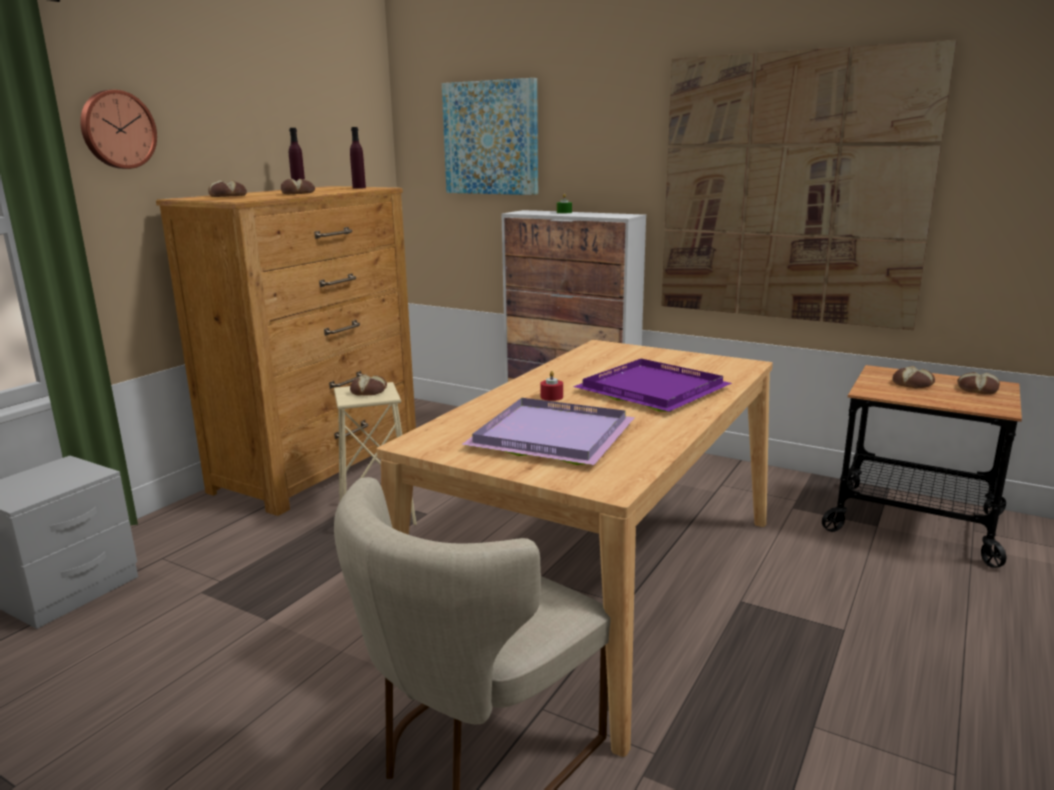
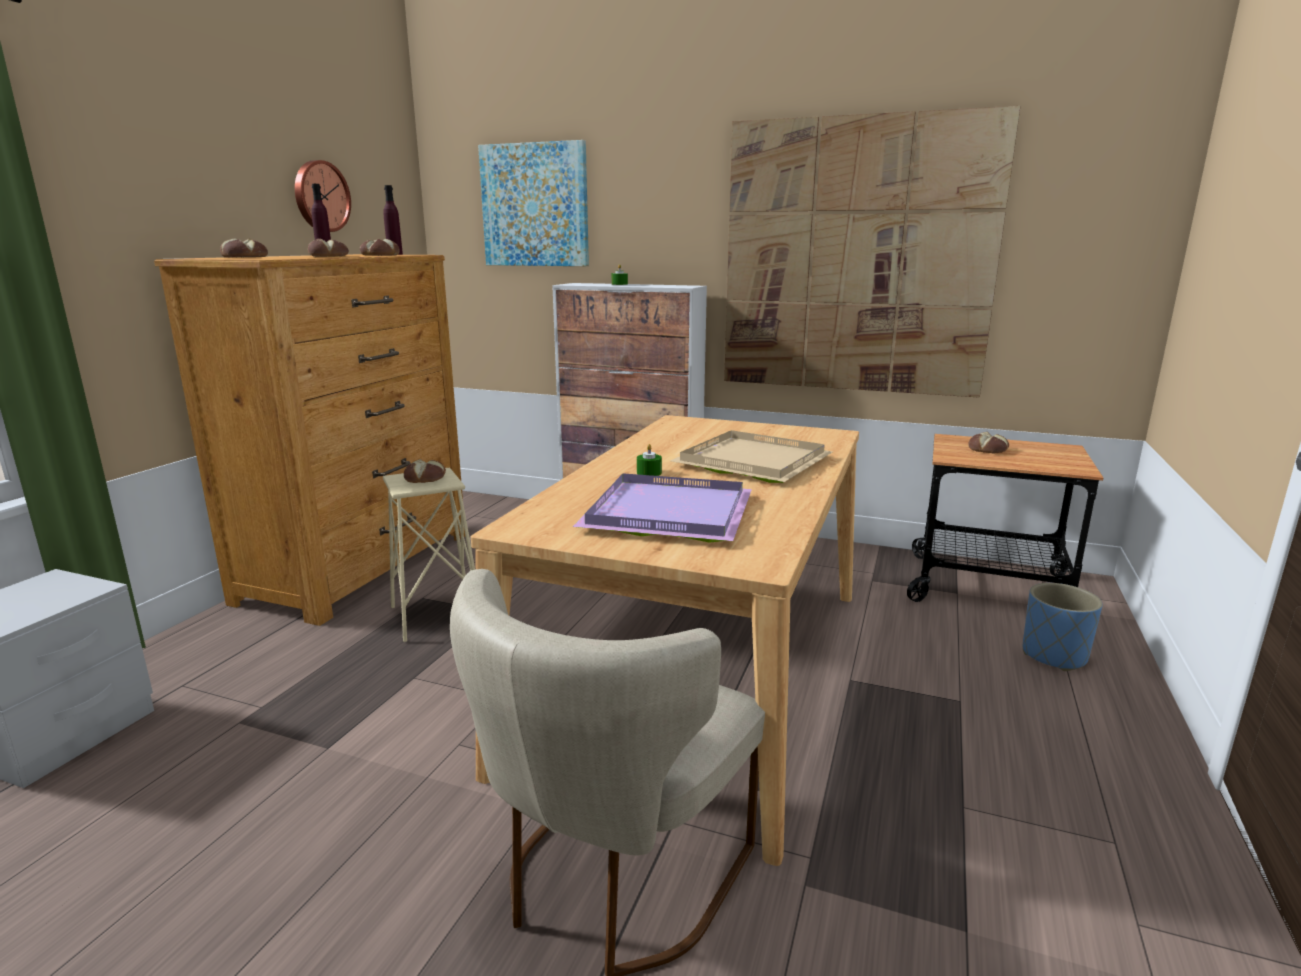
camera: 10 degrees left, 0 degrees up
wall clock [80,90,157,169] -> wall clock moved to [295,160,351,232]
red candle [540,371,563,401] -> green candle [637,444,662,476]
purple tray [573,359,732,412] -> beige tray [670,430,833,483]
bread [957,372,1000,395] -> bread moved to [360,239,400,256]
none -> blue planter [1023,583,1103,671]

